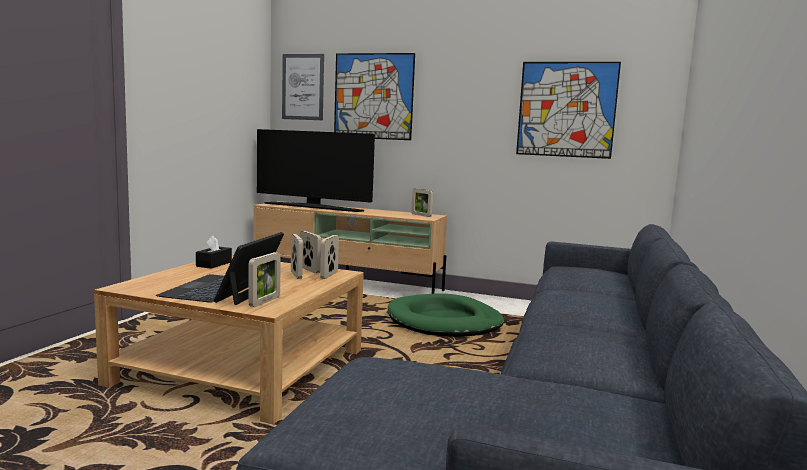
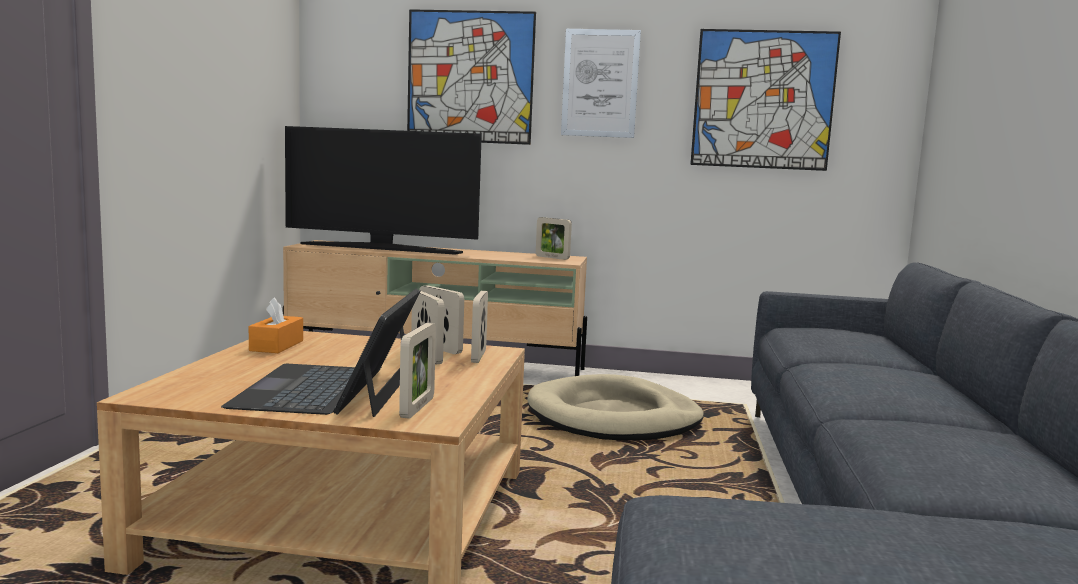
camera: 10 degrees left, 0 degrees up
black tissue box [196,236,232,269] -> orange tissue box [249,297,303,353]
picture [282,54,324,120] -> picture moved to [561,29,641,138]
green dog bed [388,294,504,337] -> beige dog bed [527,374,704,440]

